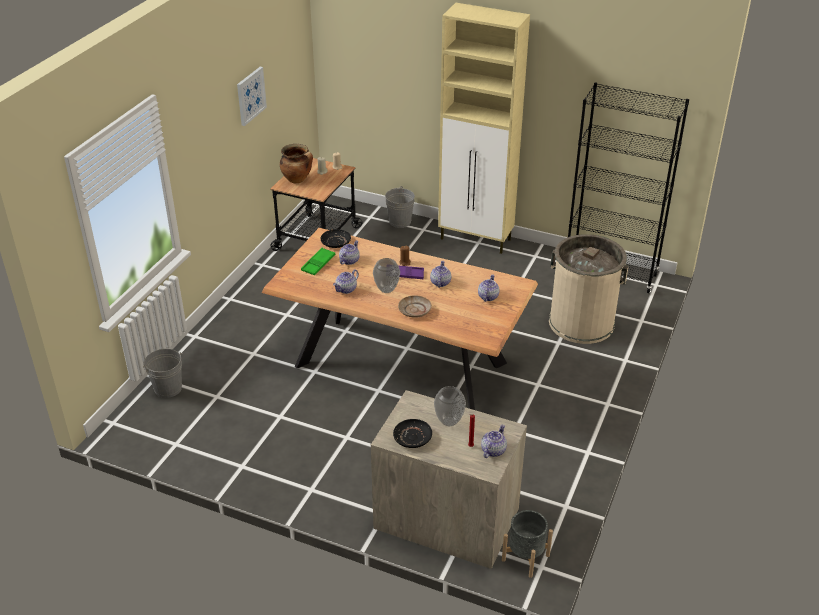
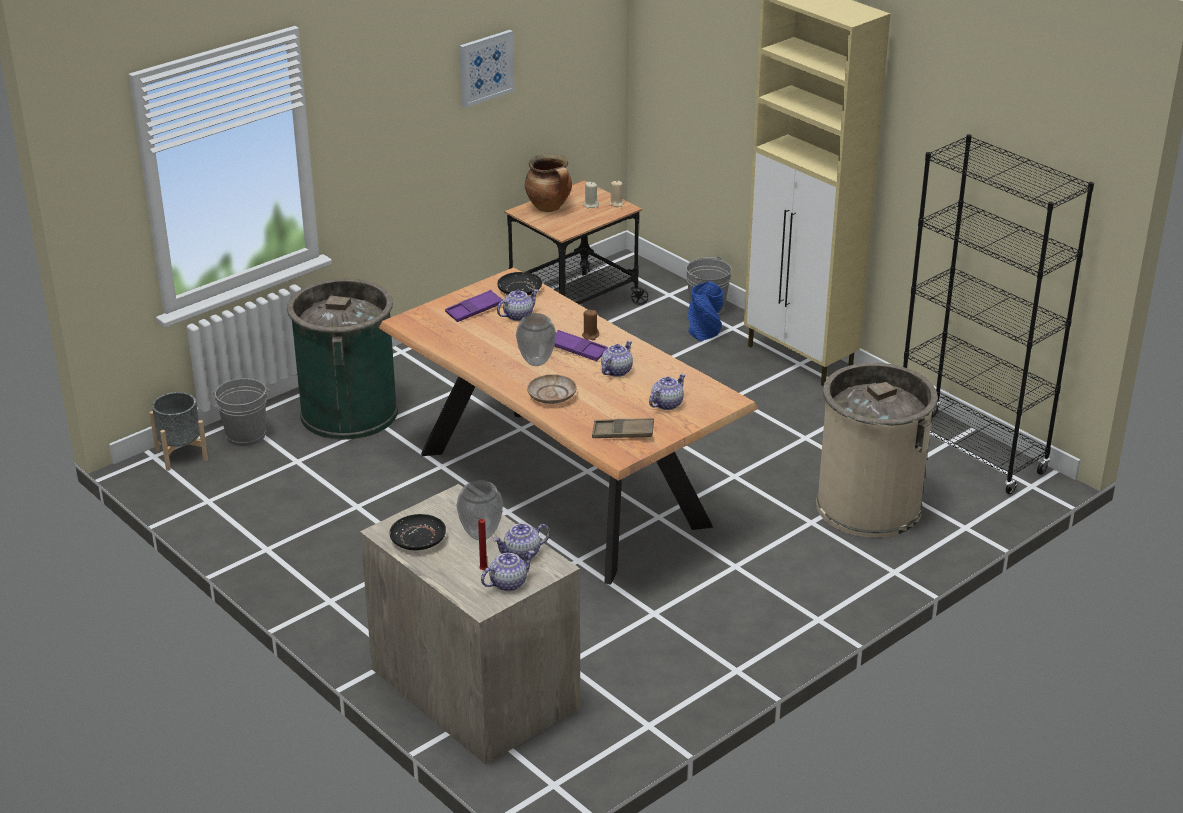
camera: 25 degrees right, 5 degrees down
green tray [301,248,335,275] -> purple tray [445,290,503,322]
teapot [333,269,359,294] -> teapot moved to [493,523,550,560]
grey planter [502,510,553,578] -> grey planter moved to [149,392,208,471]
none -> green trash can [287,279,398,440]
none -> brown tray [592,418,654,438]
none -> blue vase [688,281,723,341]

